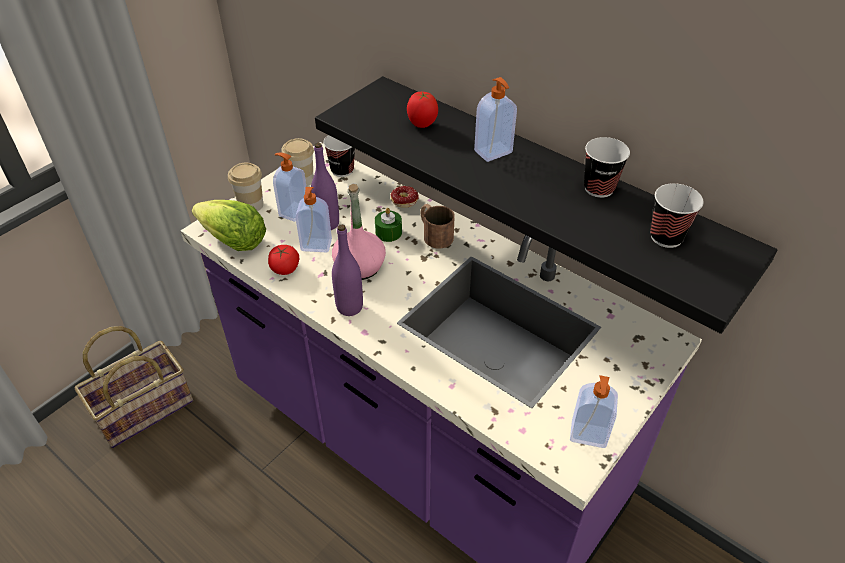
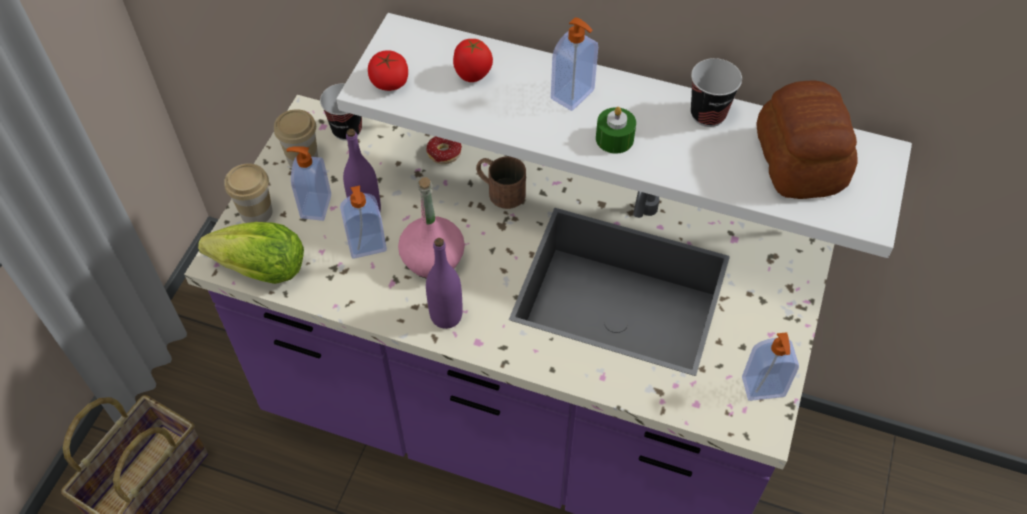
camera: 20 degrees left, 10 degrees up
tomato [268,245,299,275] -> tomato moved to [368,50,408,91]
black shelf [315,76,778,334] -> white shelf [336,13,912,258]
green candle [375,208,402,242] -> green candle moved to [596,107,636,154]
cup [650,183,704,248] -> bread [757,81,858,199]

